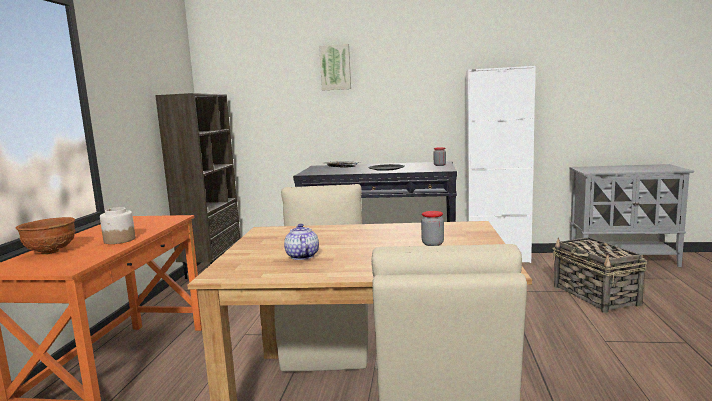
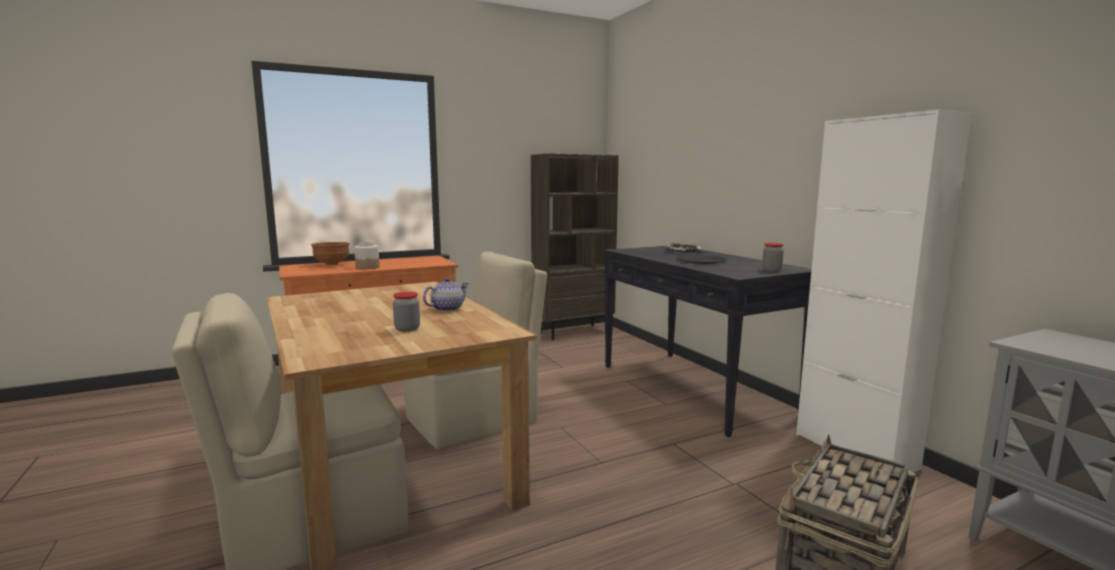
camera: 55 degrees right, 0 degrees up
teapot [284,224,319,260] -> teapot moved to [423,278,469,312]
picture [319,44,351,90] -> none

